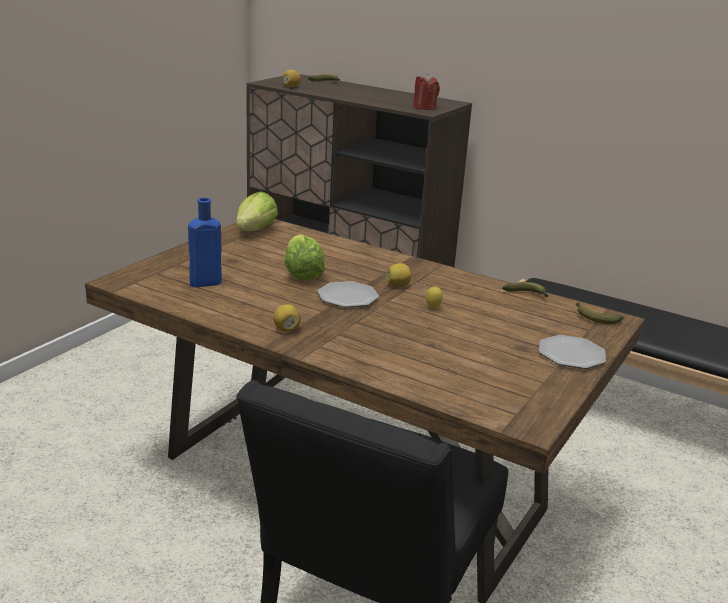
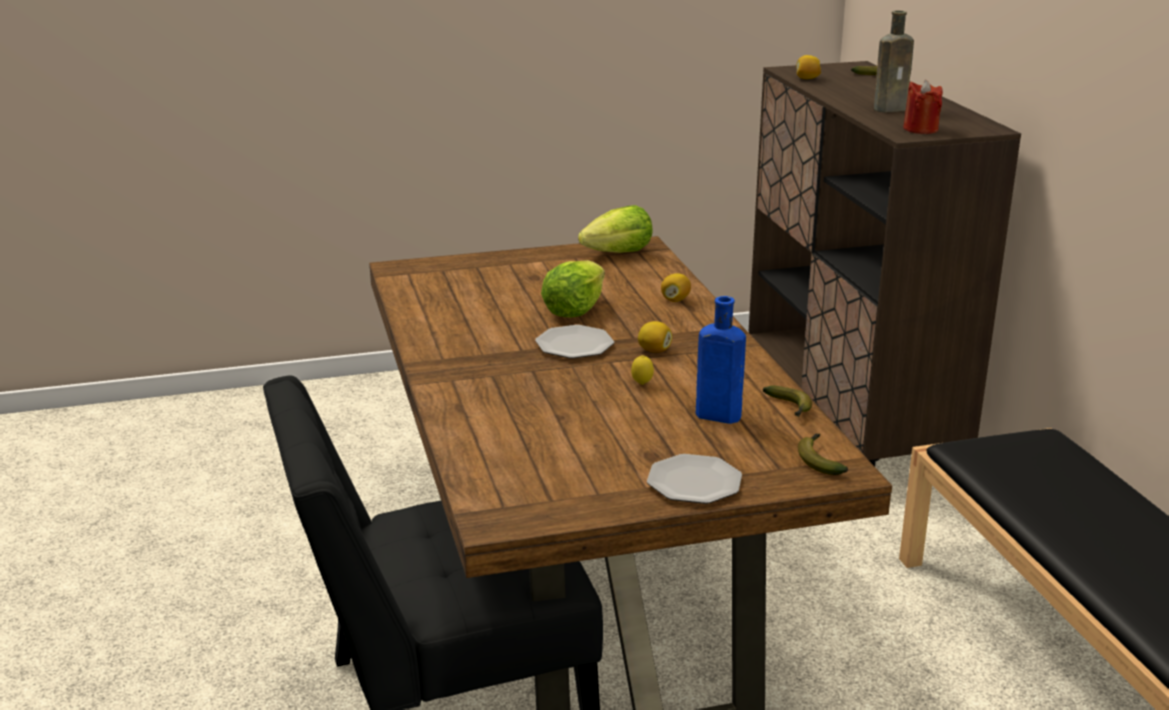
camera: 45 degrees right, 0 degrees up
blue bottle [188,198,222,287] -> blue bottle moved to [696,296,746,424]
lemon [273,305,301,332] -> lemon moved to [661,273,691,302]
none -> brown bottle [874,10,914,113]

